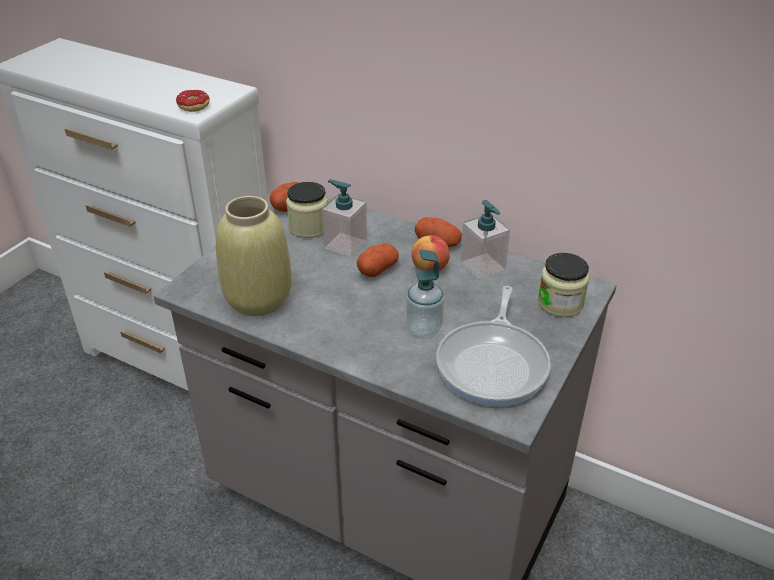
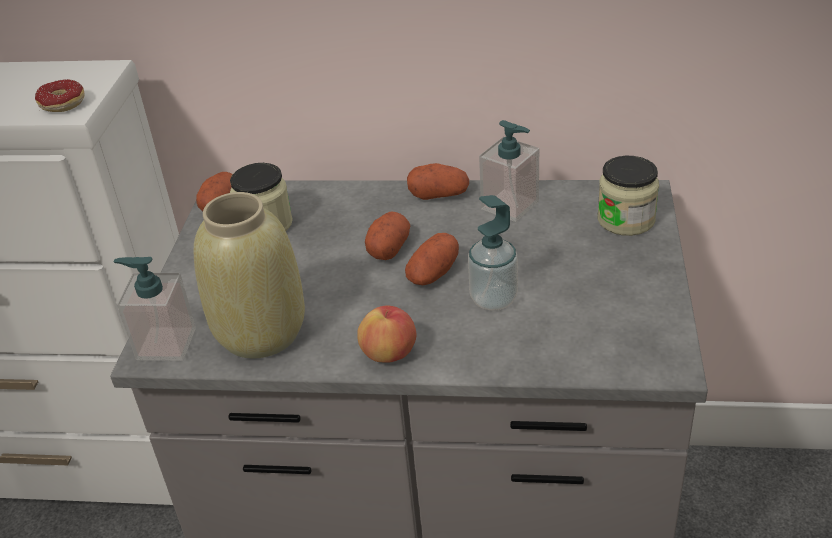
camera: 20 degrees left, 0 degrees up
soap dispenser [322,180,367,257] -> soap dispenser moved to [114,257,196,361]
apple [411,235,450,271] -> apple moved to [357,306,417,363]
frying pan [436,286,550,406] -> none
none -> potato [405,233,459,285]

